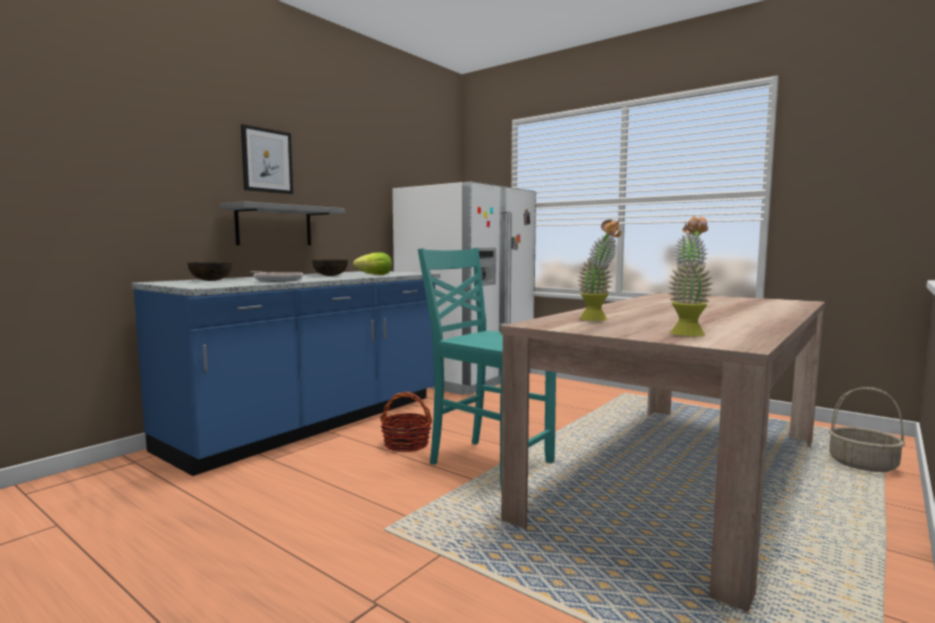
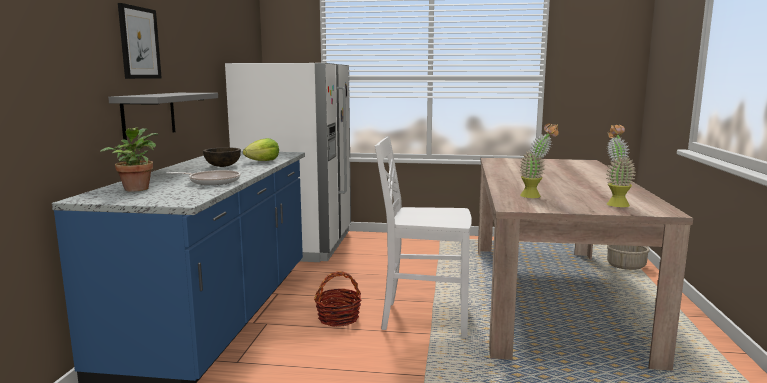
camera: 30 degrees left, 5 degrees up
brown bowl [187,261,232,281] -> potted plant [100,128,158,192]
turquoise chair [418,248,556,488] -> white chair [375,136,472,337]

